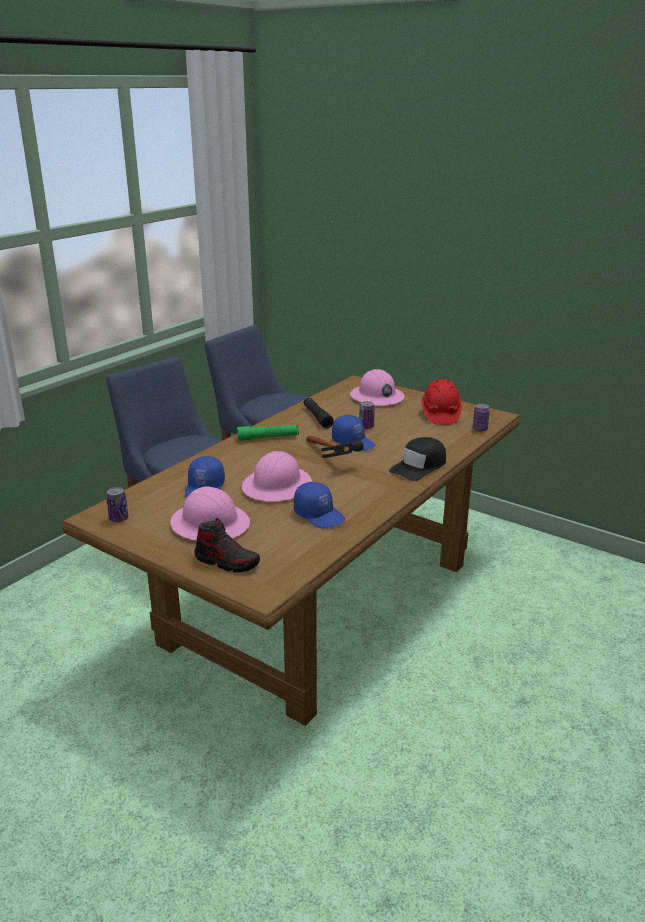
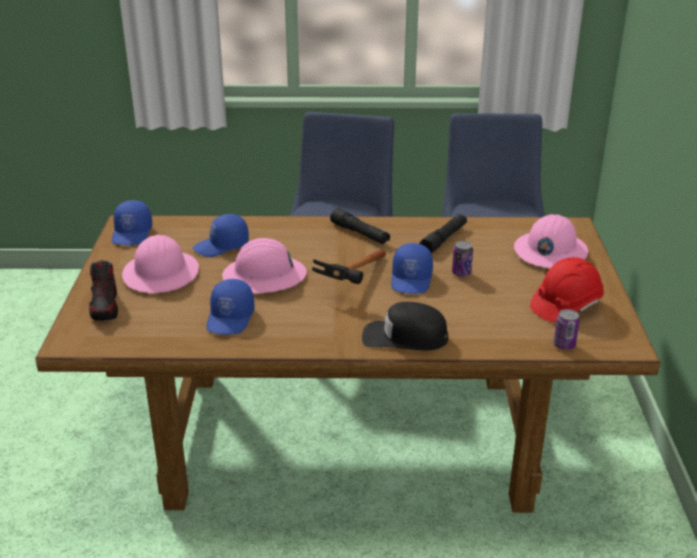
camera: 55 degrees right, 5 degrees up
can [106,487,128,522] -> blue cap [112,200,152,245]
green flashlight [237,425,299,441] -> black flashlight [330,208,390,244]

